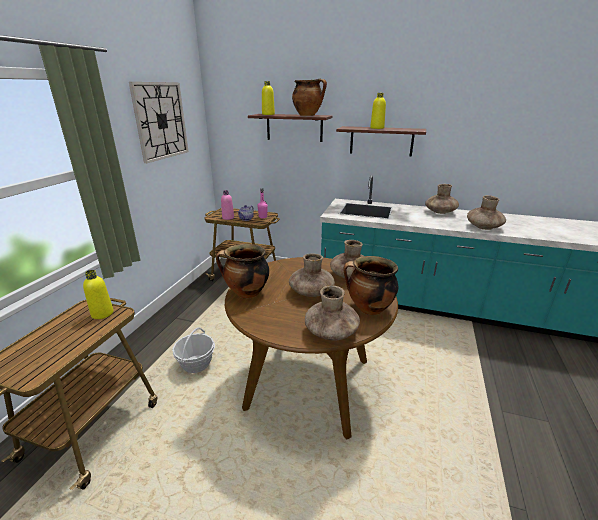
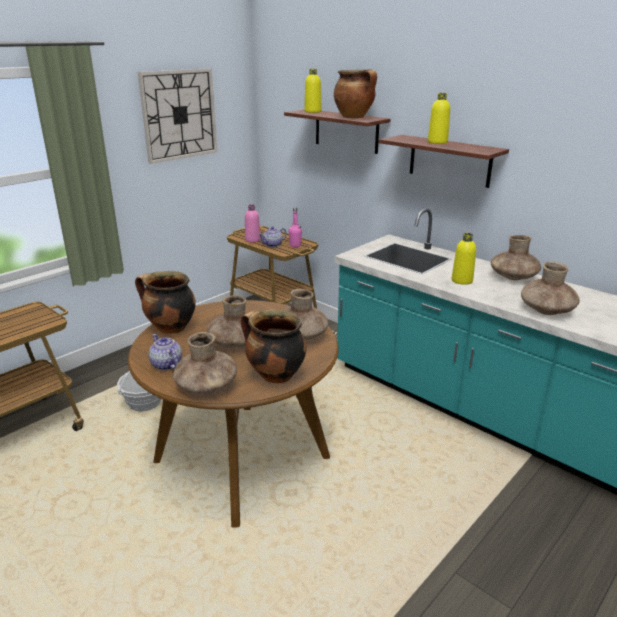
camera: 25 degrees right, 0 degrees up
yellow bottle [83,270,114,319] -> yellow bottle moved to [452,233,476,285]
none -> teapot [149,334,182,371]

